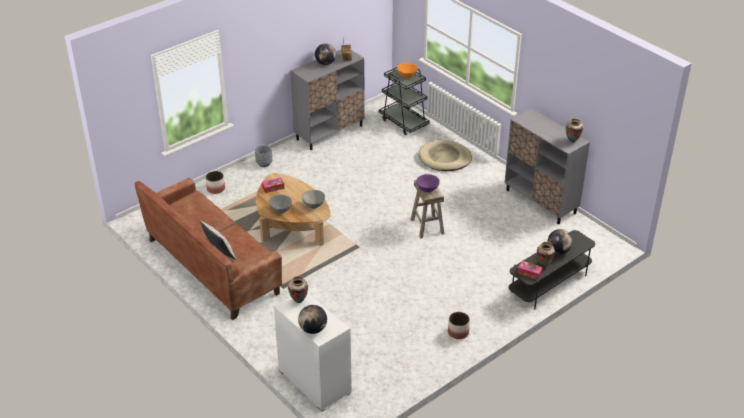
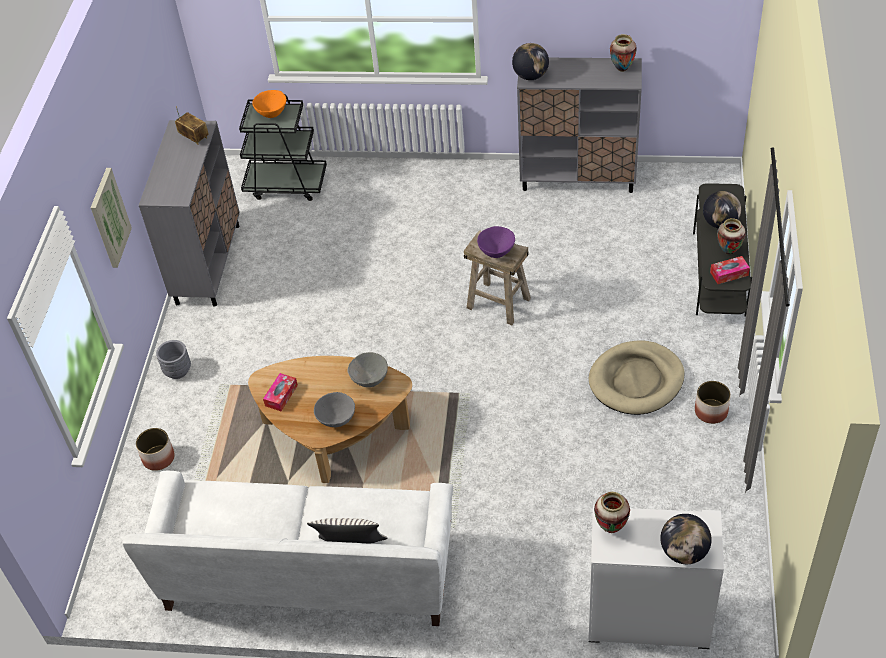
camera: 40 degrees left, 10 degrees up
brown sofa [134,178,282,320] -> white sofa [122,471,453,626]
globe [315,44,336,65] -> globe moved to [512,43,549,80]
beige dog bed [419,140,472,171] -> beige dog bed moved to [589,340,685,415]
none -> picture [91,168,132,268]

